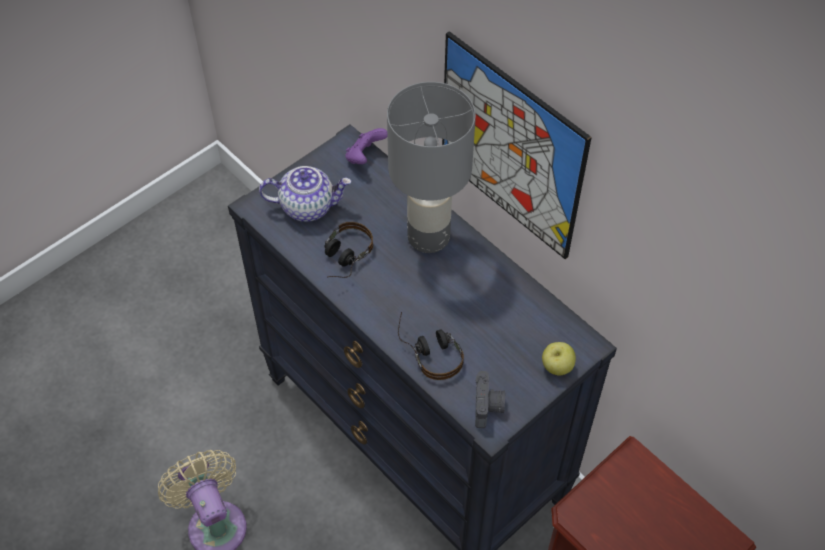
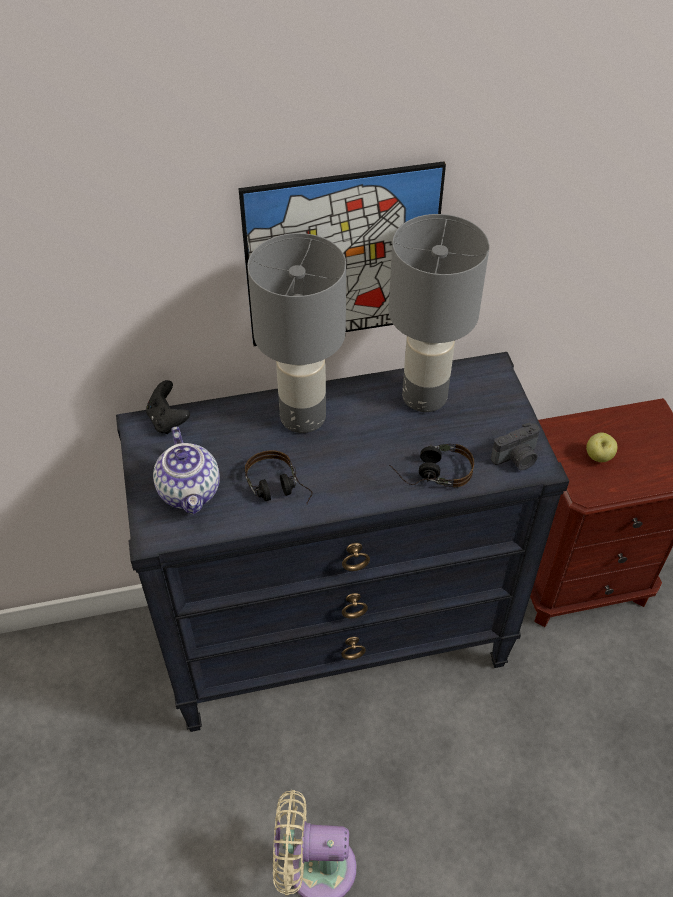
camera: 60 degrees left, 5 degrees down
teapot [259,166,351,222] -> teapot turned 135 degrees clockwise [153,427,220,515]
purple game controller [345,128,387,164] -> black game controller [146,380,190,434]
camera [475,371,505,428] -> camera turned 120 degrees clockwise [491,422,540,470]
apple [542,342,576,375] -> apple moved to [586,433,618,462]
none -> grey table lamp [389,214,489,412]

